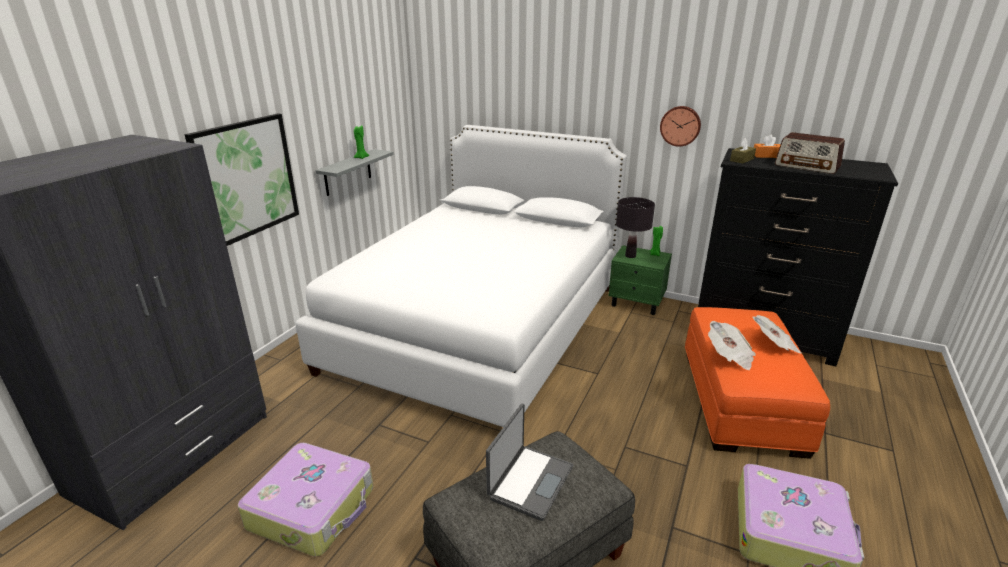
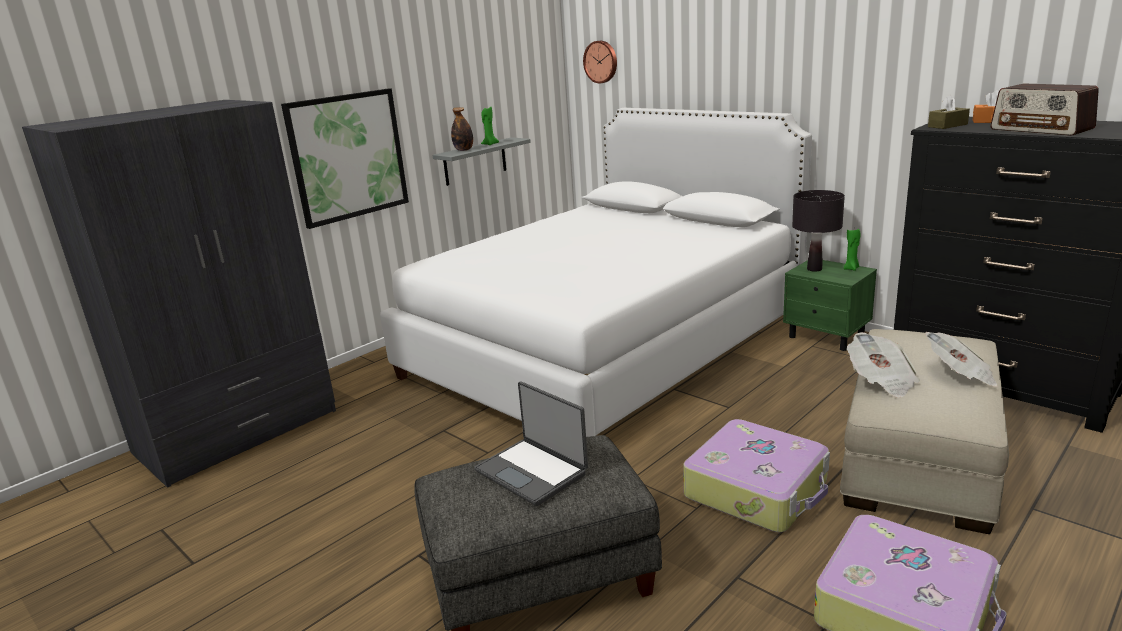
camera: 20 degrees right, 5 degrees down
suitcase [237,443,373,557] -> suitcase moved to [683,419,830,532]
laptop [486,403,573,521] -> laptop turned 90 degrees clockwise [474,381,588,506]
wall clock [660,106,701,147] -> wall clock moved to [583,41,617,83]
orange ottoman [685,307,830,459] -> beige ottoman [840,329,1009,534]
none -> bottle [451,107,473,151]

